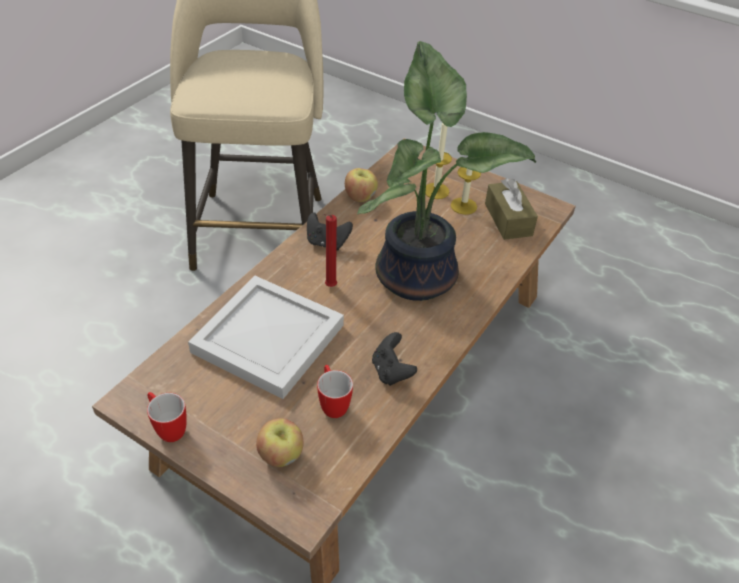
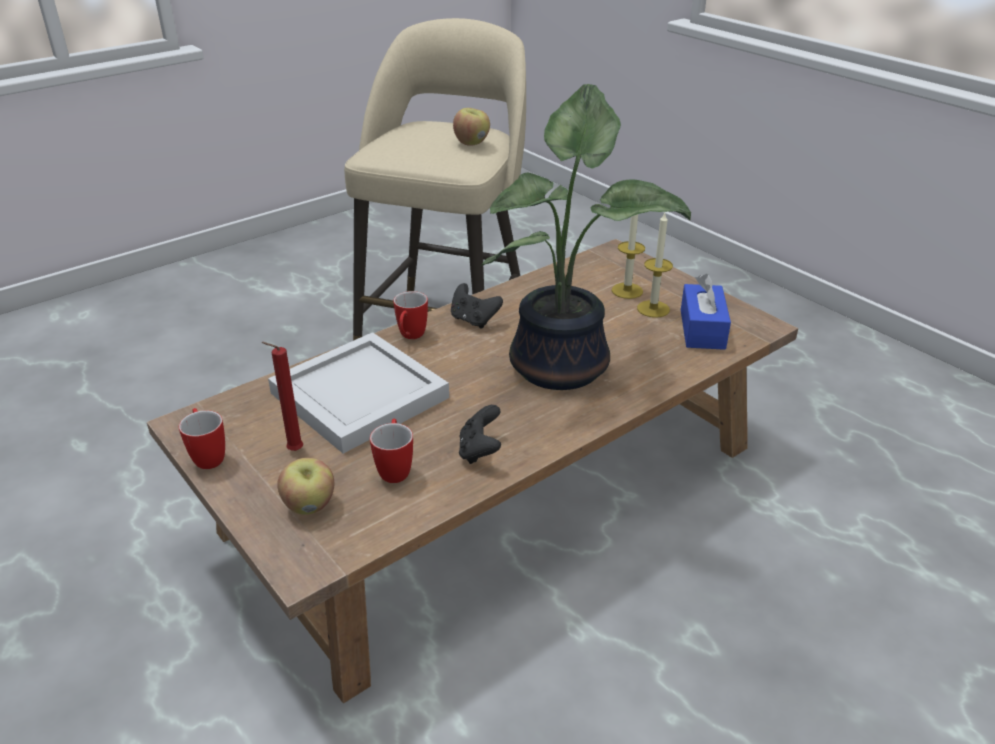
camera: 20 degrees right, 10 degrees down
red candle [323,214,337,287] -> red candle moved to [261,342,303,451]
apple [345,168,378,202] -> apple moved to [453,108,490,146]
brown tissue box [485,178,538,240] -> blue tissue box [681,274,731,350]
none -> mug [393,291,428,339]

